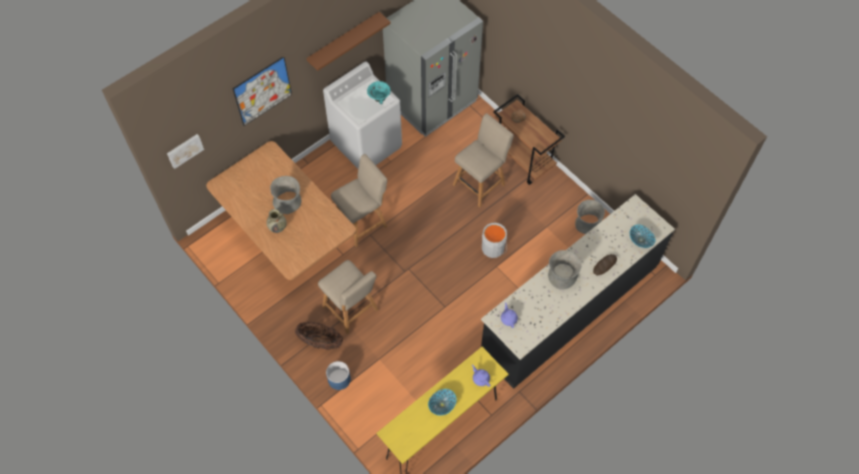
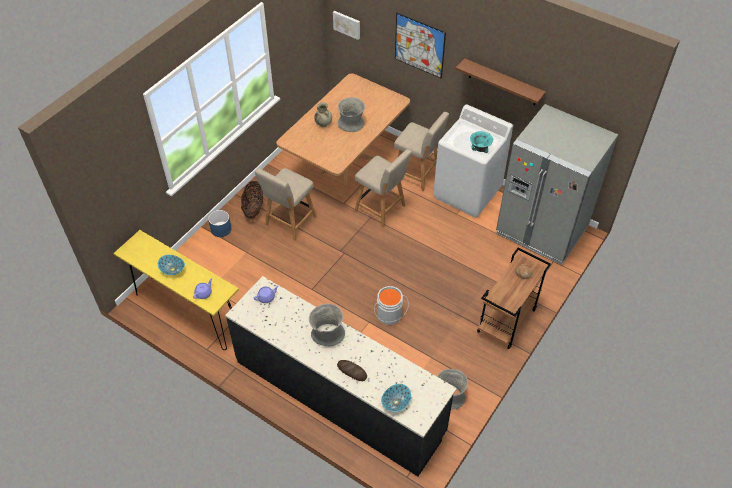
camera: 75 degrees right, 10 degrees down
beige chair [453,113,514,207] -> beige chair moved to [394,112,449,191]

